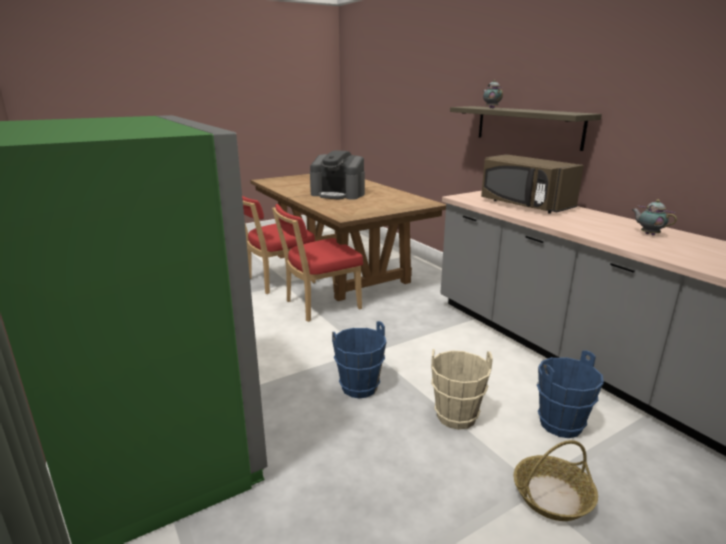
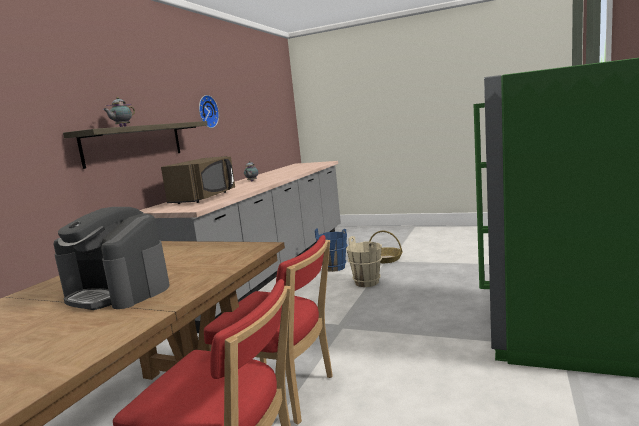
camera: 125 degrees left, 10 degrees down
coffee machine [310,150,365,200] -> coffee machine turned 135 degrees clockwise [53,207,169,310]
blue bucket [332,321,386,398] -> none
none -> wall clock [199,95,219,128]

